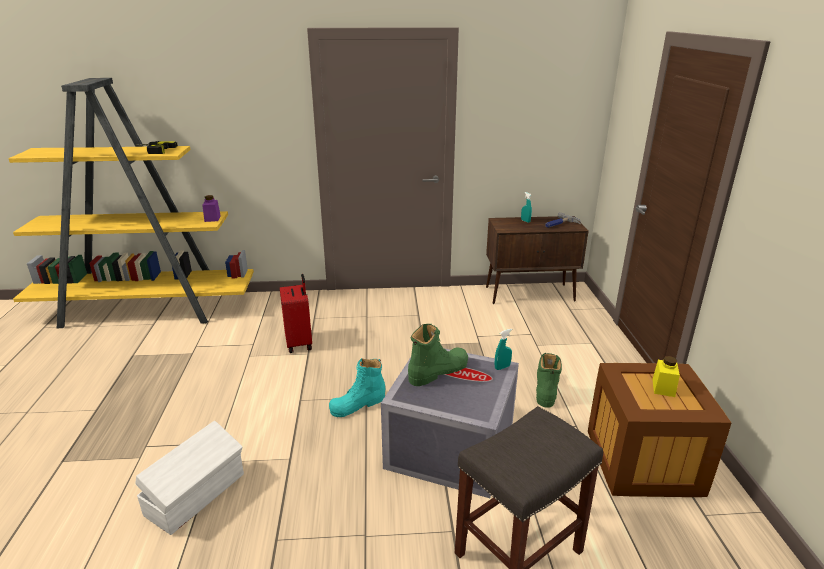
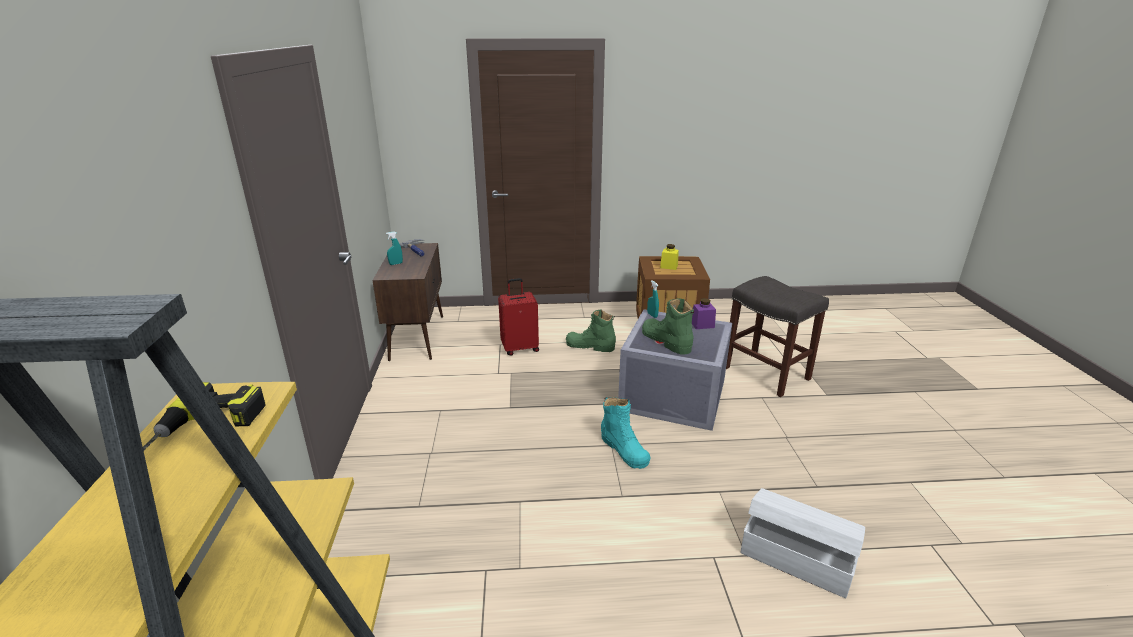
camera: 90 degrees left, 0 degrees up
purple jar [202,195,221,222] -> purple jar moved to [692,298,716,329]
red suitcase [280,274,312,353] -> red suitcase moved to [498,278,539,356]

